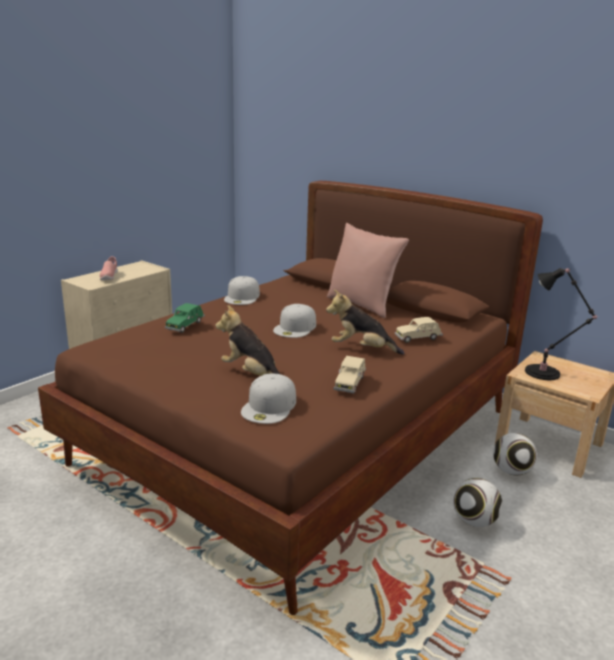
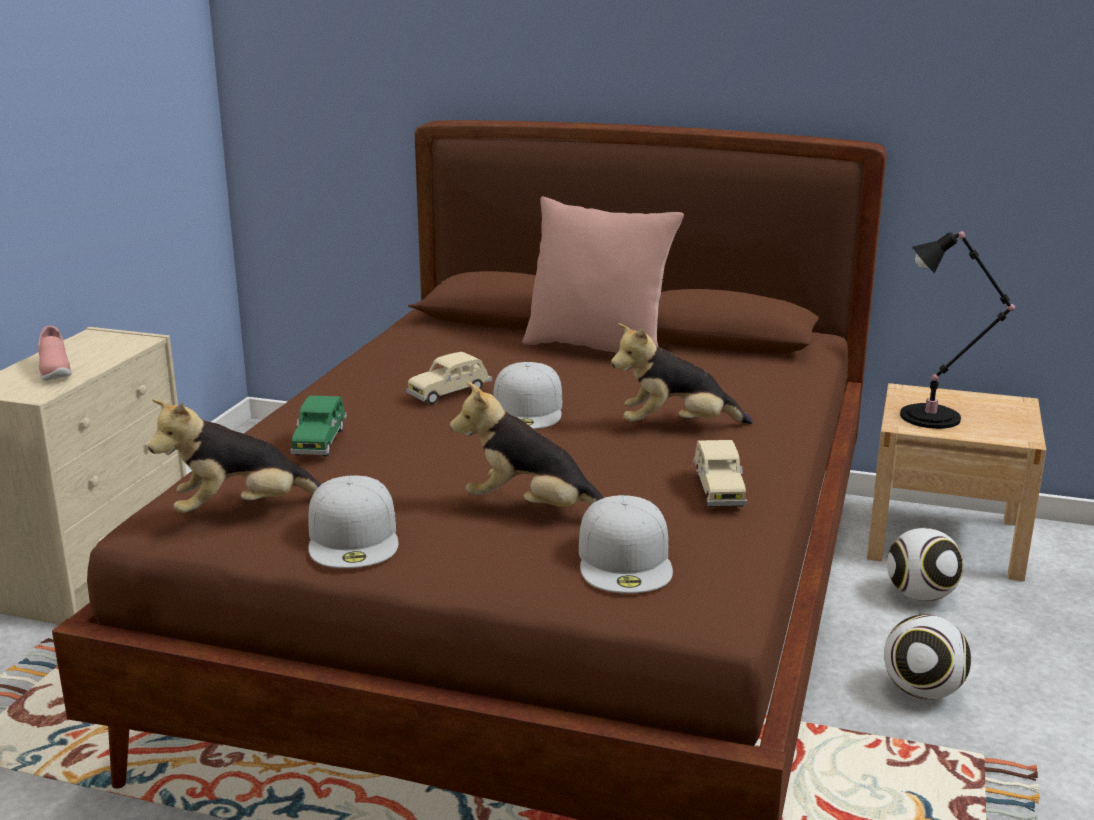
camera: 20 degrees left, 0 degrees up
white cap [224,276,260,305] -> white cap moved to [308,475,398,568]
beige toy car [395,317,443,343] -> beige toy car moved to [406,352,492,404]
none -> plush toy [148,399,323,513]

